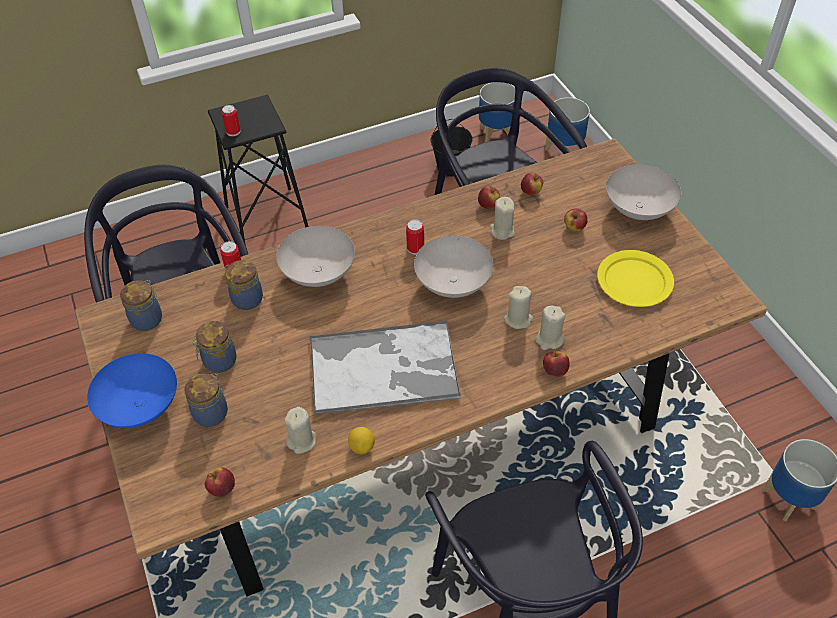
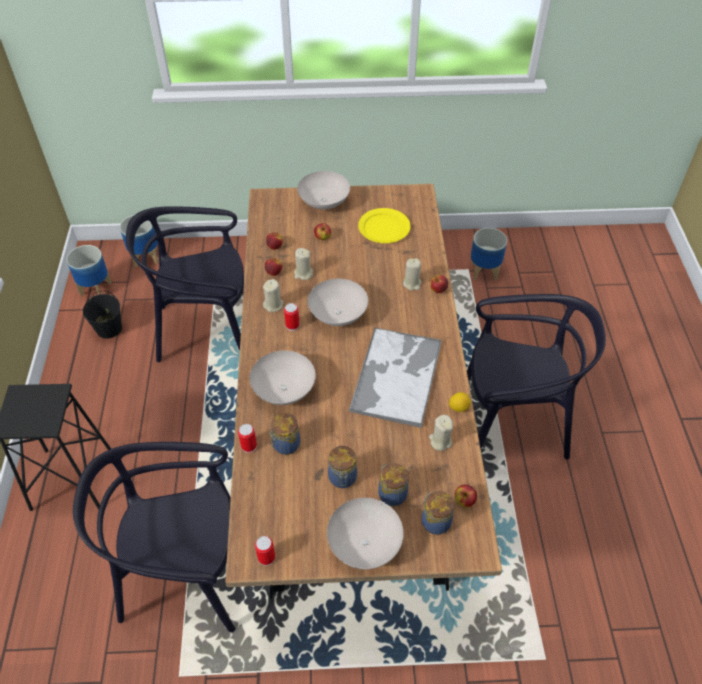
camera: 70 degrees left, 0 degrees up
blue bowl [87,353,177,428] -> white bowl [327,498,403,569]
jar [120,280,162,331] -> jar moved to [422,491,454,535]
can [222,105,241,136] -> can moved to [255,536,275,566]
beige candle [504,286,533,329] -> beige candle moved to [263,279,284,312]

